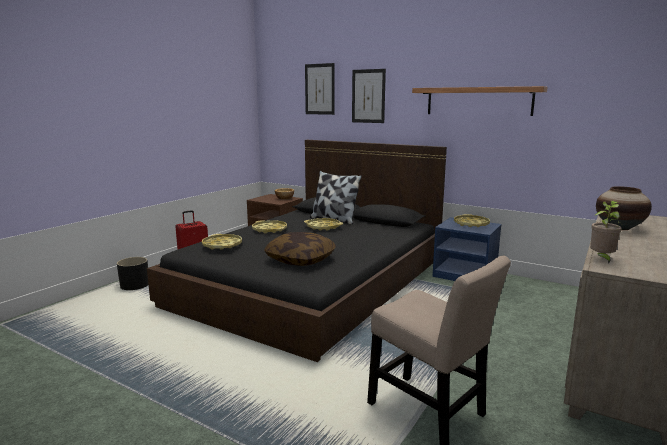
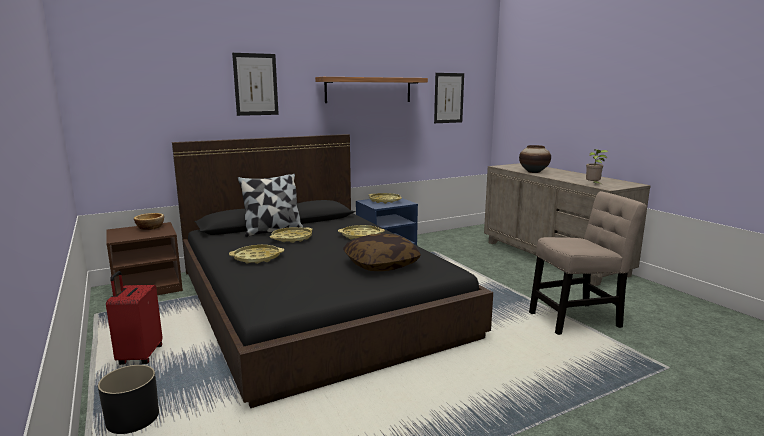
camera: 60 degrees left, 0 degrees up
yellow tray [202,234,242,250] -> yellow tray moved to [338,225,385,240]
picture [305,63,335,115] -> picture moved to [434,73,464,123]

